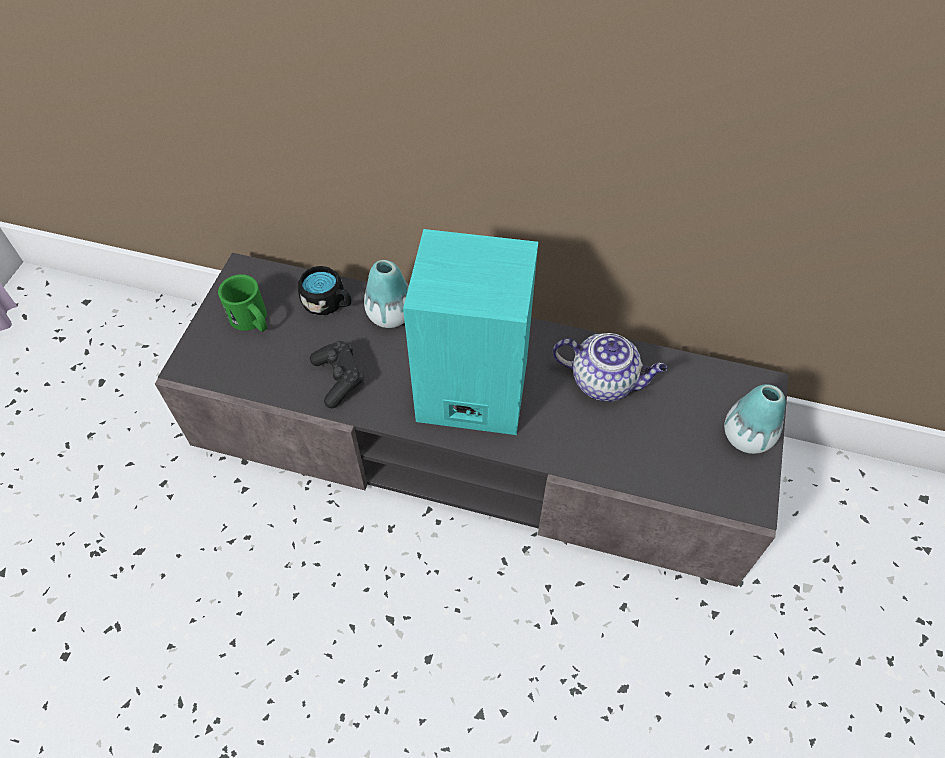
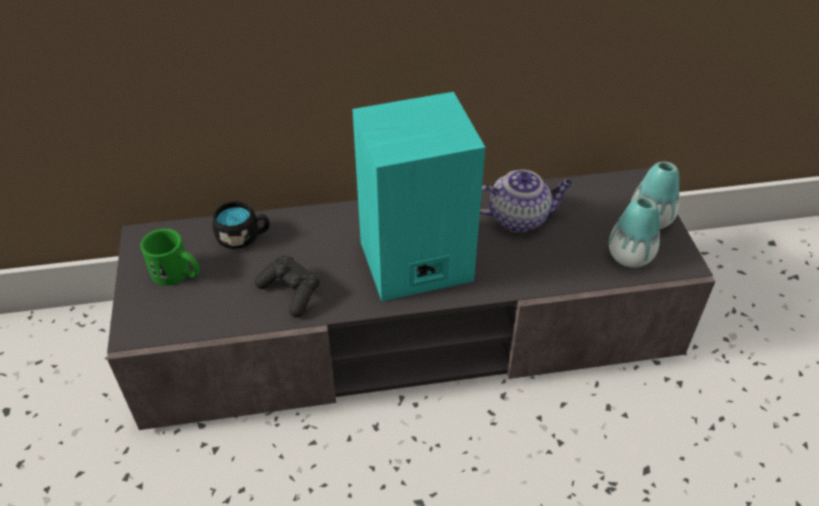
camera: 25 degrees left, 10 degrees down
vase [364,260,409,328] -> vase moved to [609,197,660,268]

